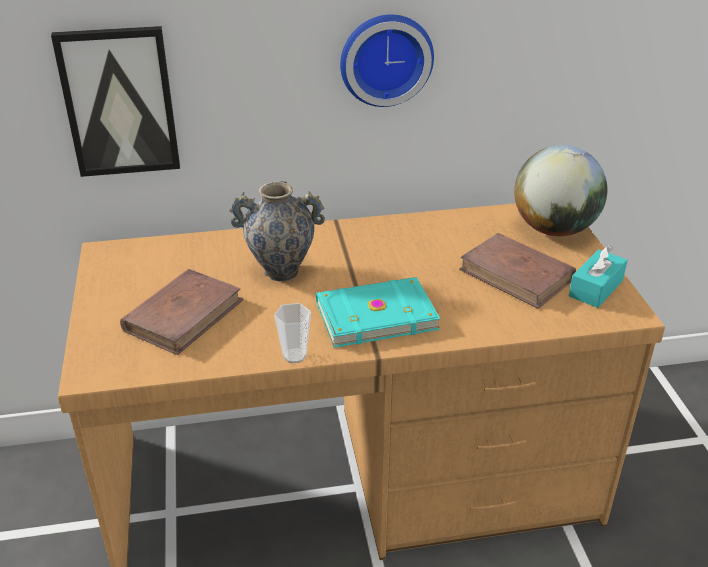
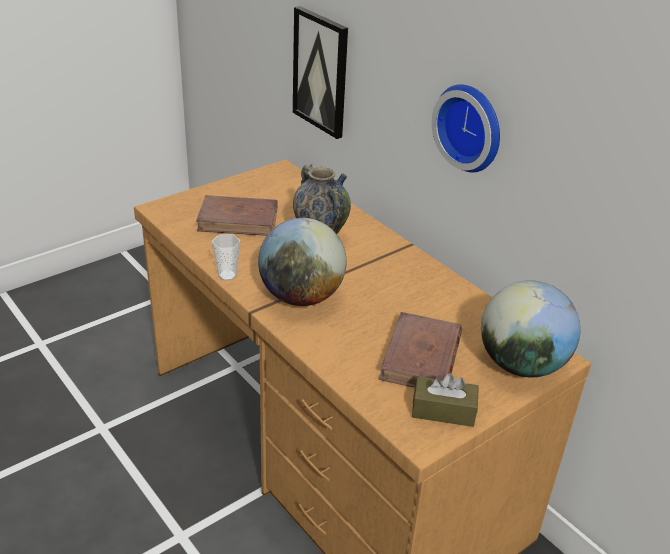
camera: 60 degrees right, 0 degrees up
turquoise book [316,277,440,348] -> globe [258,218,347,306]
turquoise tissue box [569,245,628,308] -> brown tissue box [412,373,479,427]

